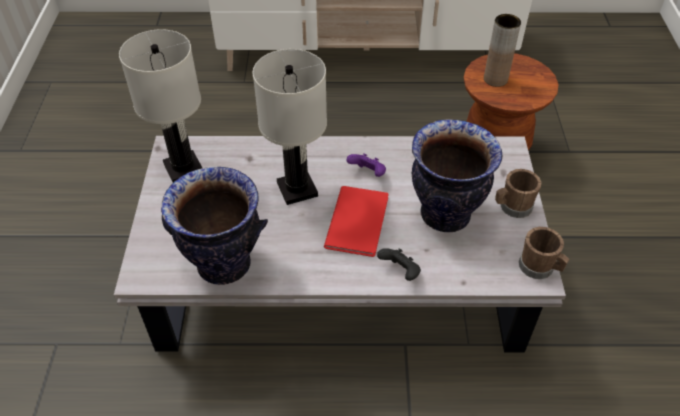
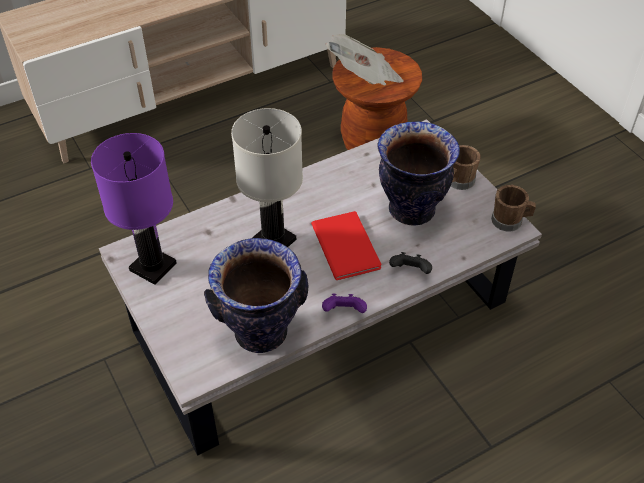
camera: 30 degrees left, 0 degrees up
white table lamp [119,29,202,182] -> purple table lamp [91,133,177,285]
purple game controller [347,153,386,177] -> purple game controller moved to [322,294,367,313]
brown vase [484,14,521,87] -> newspaper [325,34,404,86]

